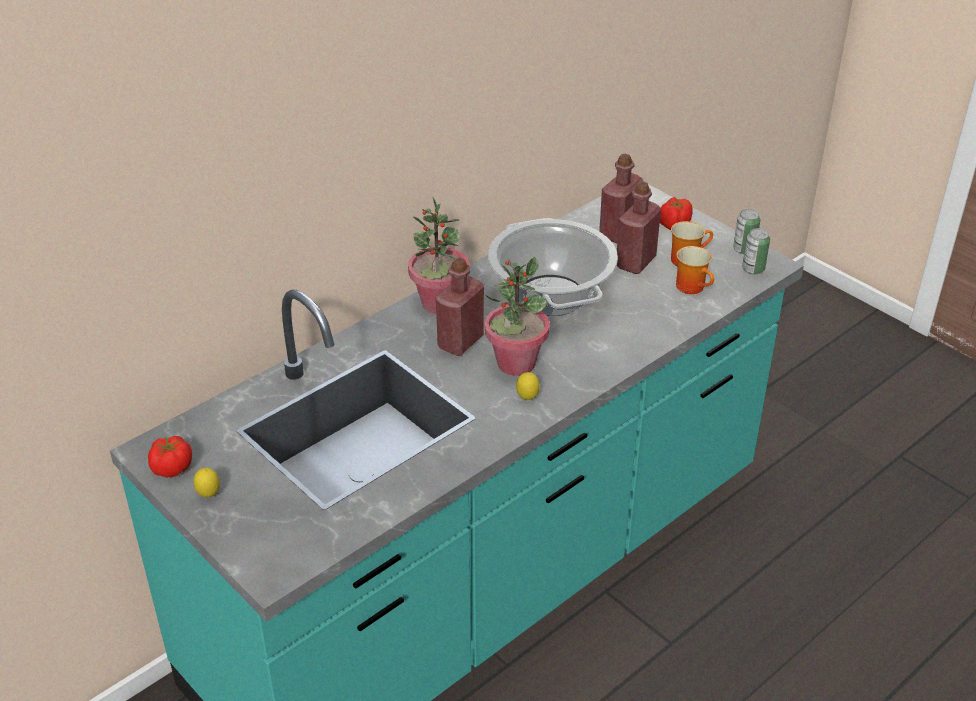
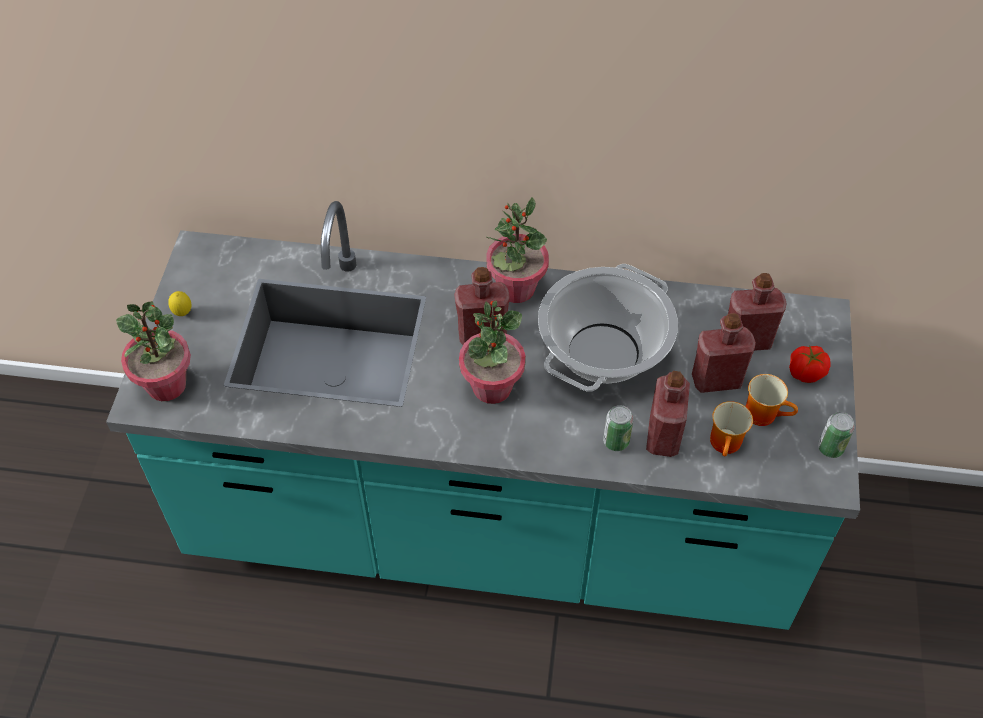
camera: 50 degrees right, 15 degrees up
tomato [148,436,192,477] -> none
lemon [516,372,540,400] -> none
can [742,228,770,274] -> can moved to [603,405,633,451]
none -> potted plant [116,301,191,401]
none -> red bottle [646,371,690,457]

